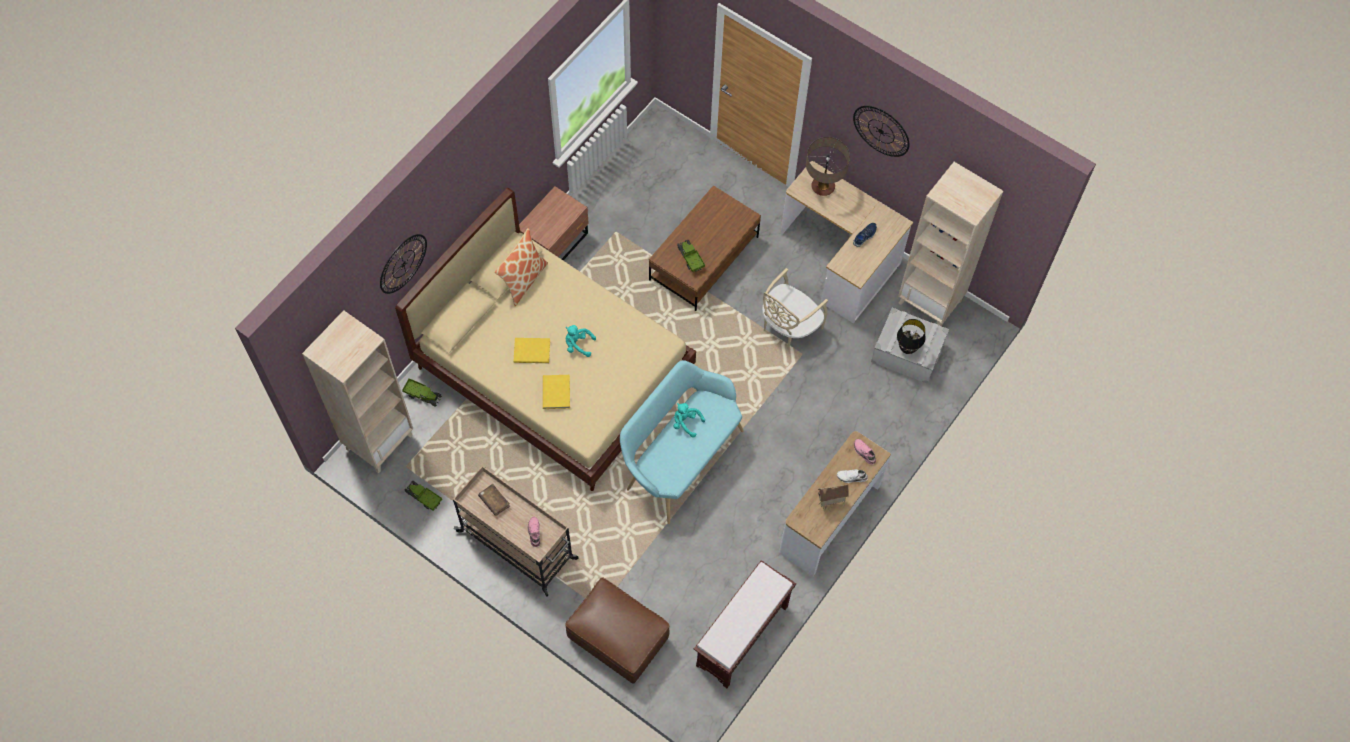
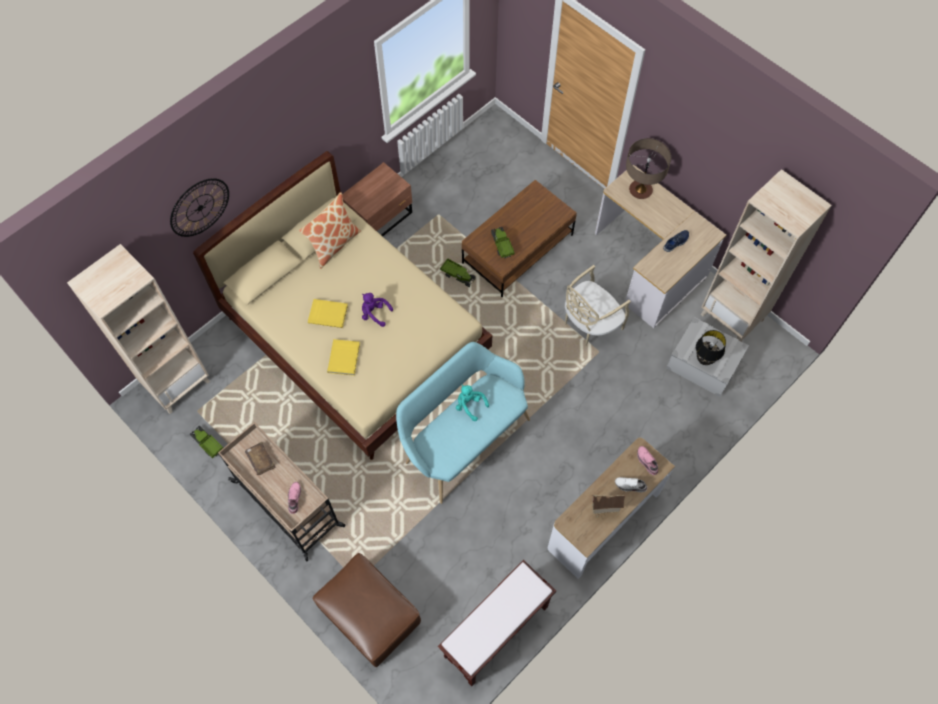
camera: 10 degrees right, 0 degrees up
toy truck [402,379,442,407] -> toy truck moved to [440,258,476,287]
turquoise plush toy [566,325,596,357] -> purple plush toy [362,293,393,327]
wall clock [853,106,910,157] -> none

